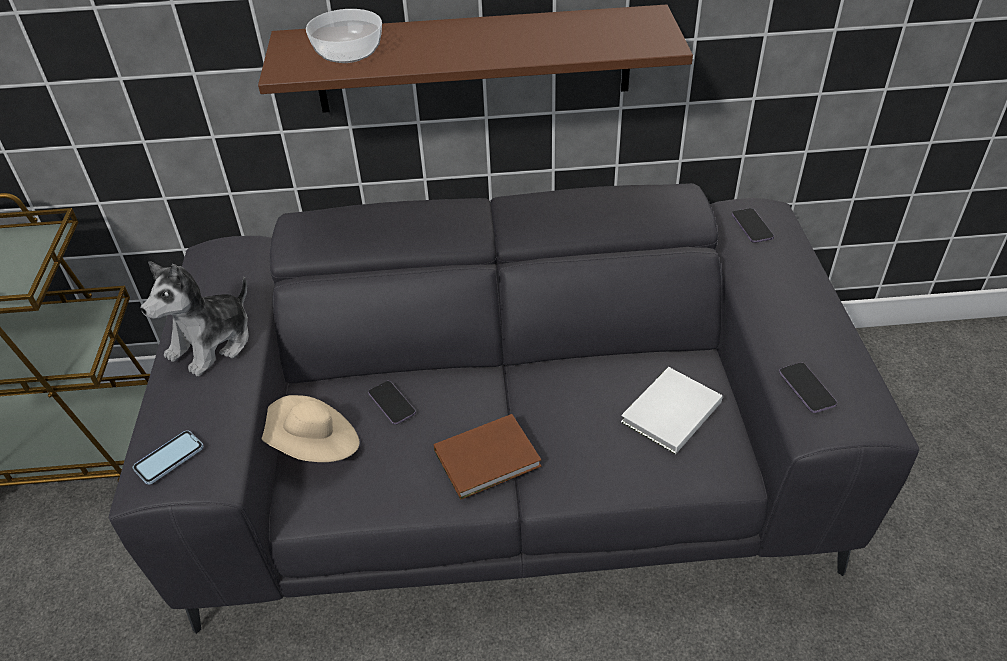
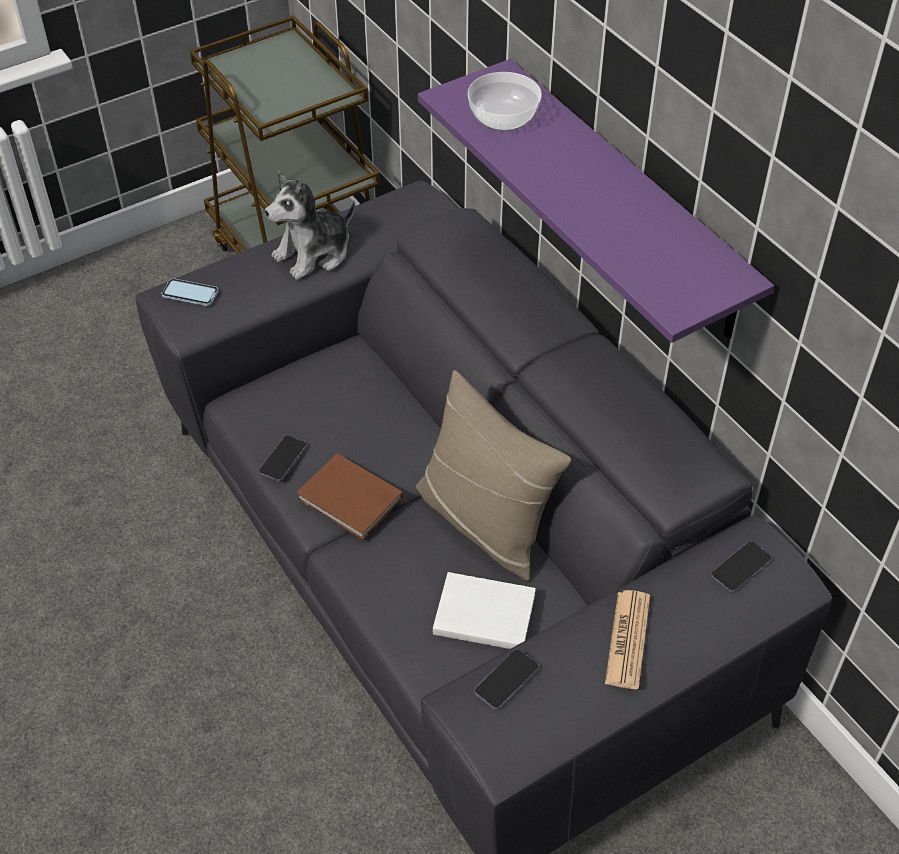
camera: 60 degrees right, 5 degrees up
plush toy [141,261,249,376] -> plush toy turned 45 degrees counterclockwise [265,171,355,280]
brown shelf [258,4,693,113] -> purple shelf [418,59,774,343]
beige hat [262,395,360,462] -> none
phone [368,381,416,425] -> phone moved to [259,435,307,481]
none -> beige pillow [416,370,571,581]
none -> newspaper [605,590,650,689]

